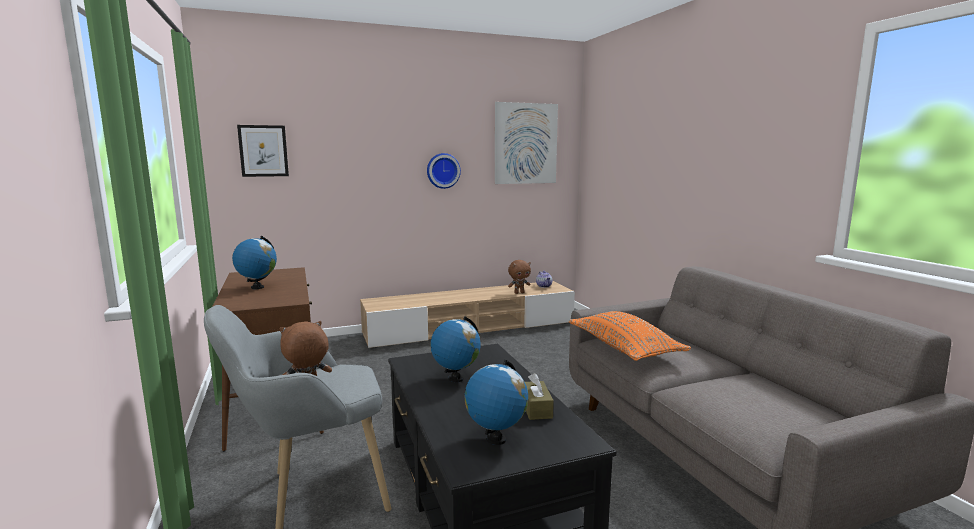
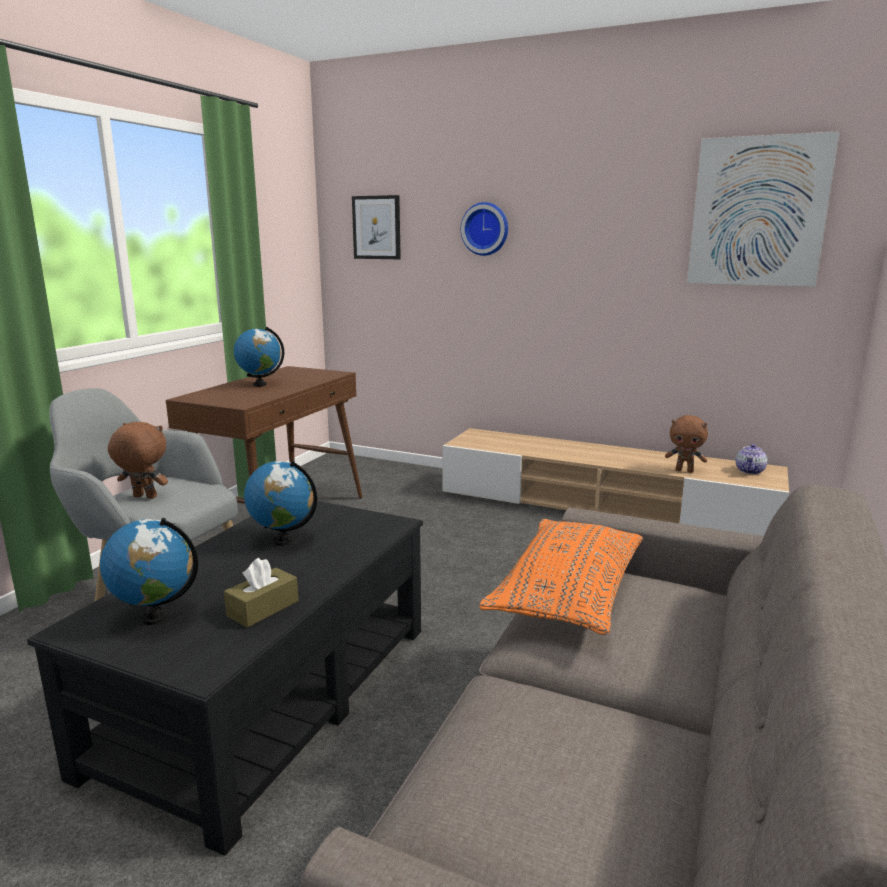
camera: 45 degrees right, 5 degrees up
wall clock [427,153,461,189] -> wall clock moved to [461,202,508,256]

